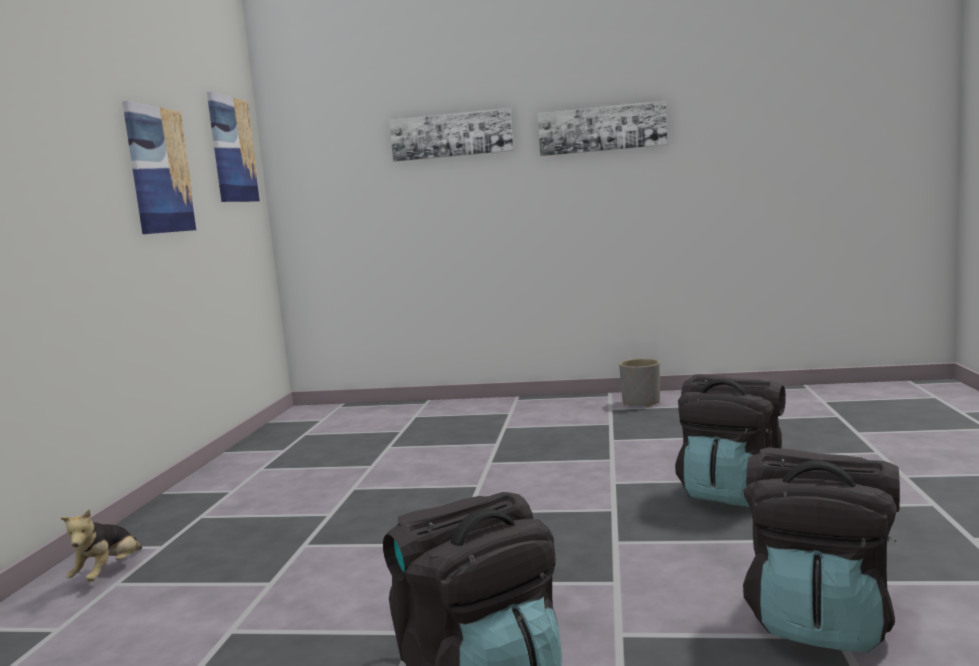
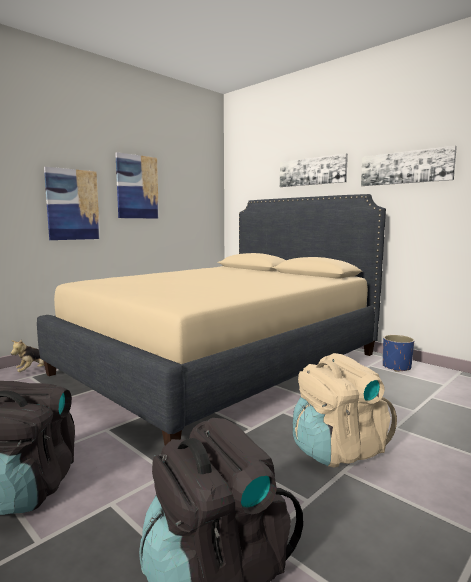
camera: 35 degrees right, 0 degrees up
picture [207,91,260,202] -> picture moved to [44,167,100,240]
grey planter [619,358,660,407] -> blue planter [383,335,414,372]
black backpack [675,374,786,507] -> beige backpack [293,353,397,468]
none -> beige bed [37,194,386,445]

